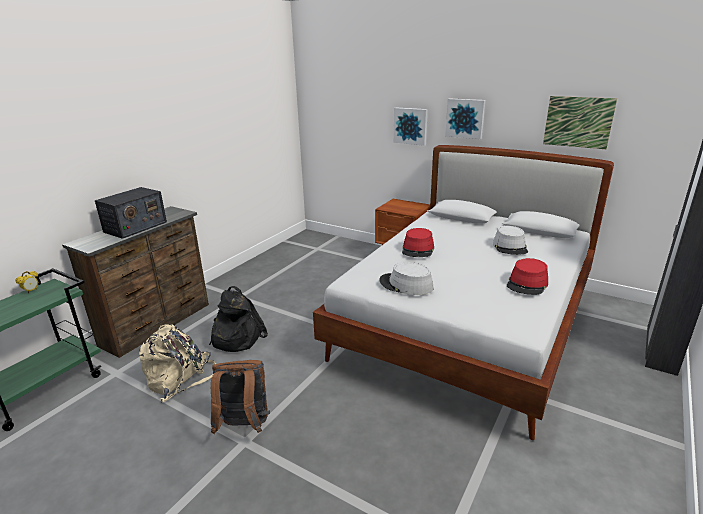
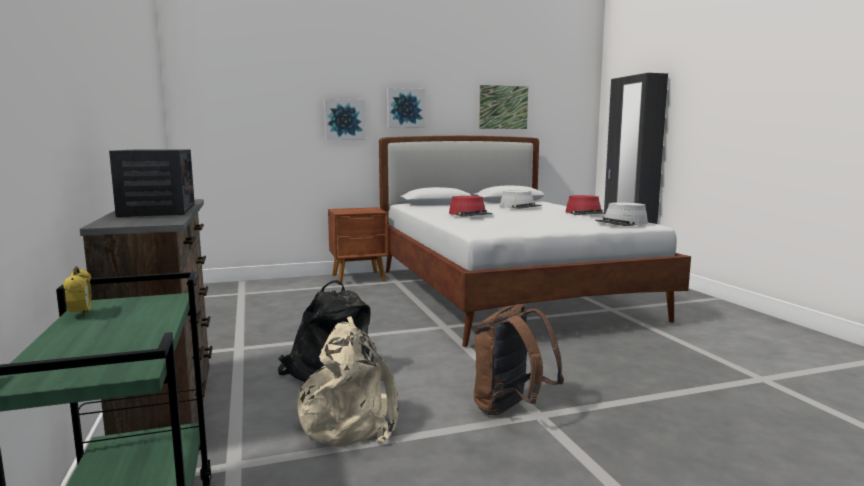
camera: 50 degrees left, 15 degrees down
grey hat [379,262,434,295] -> grey hat moved to [595,202,648,226]

